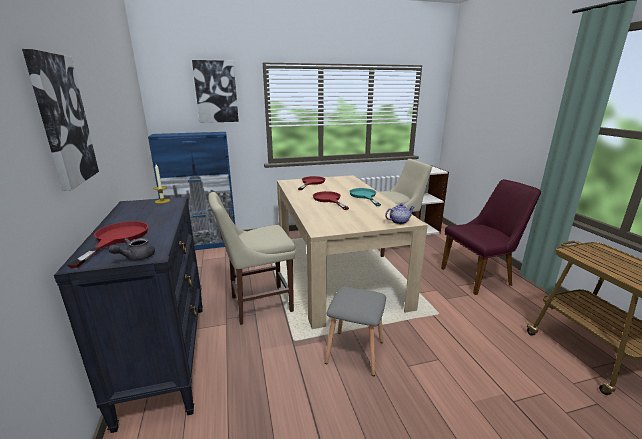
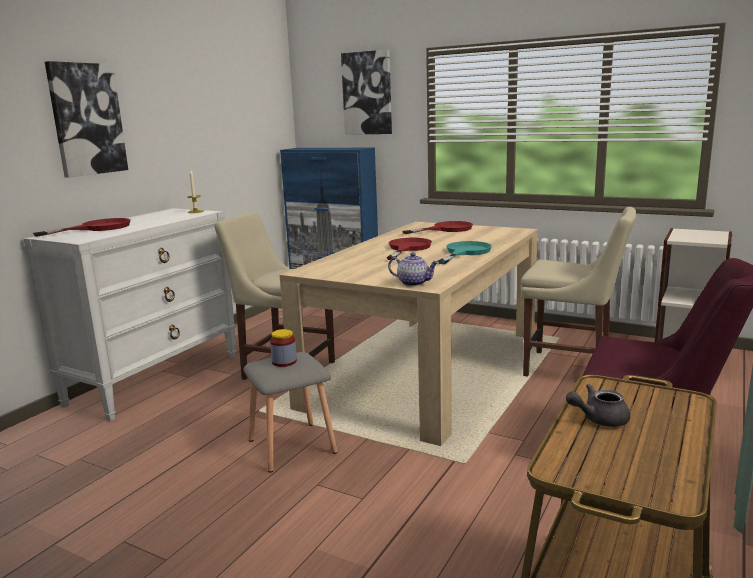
camera: 45 degrees right, 5 degrees down
black dresser [54,196,203,433] -> white dresser [24,208,236,421]
grey teapot [108,238,155,260] -> grey teapot moved to [566,384,630,427]
none -> jar [270,329,297,367]

